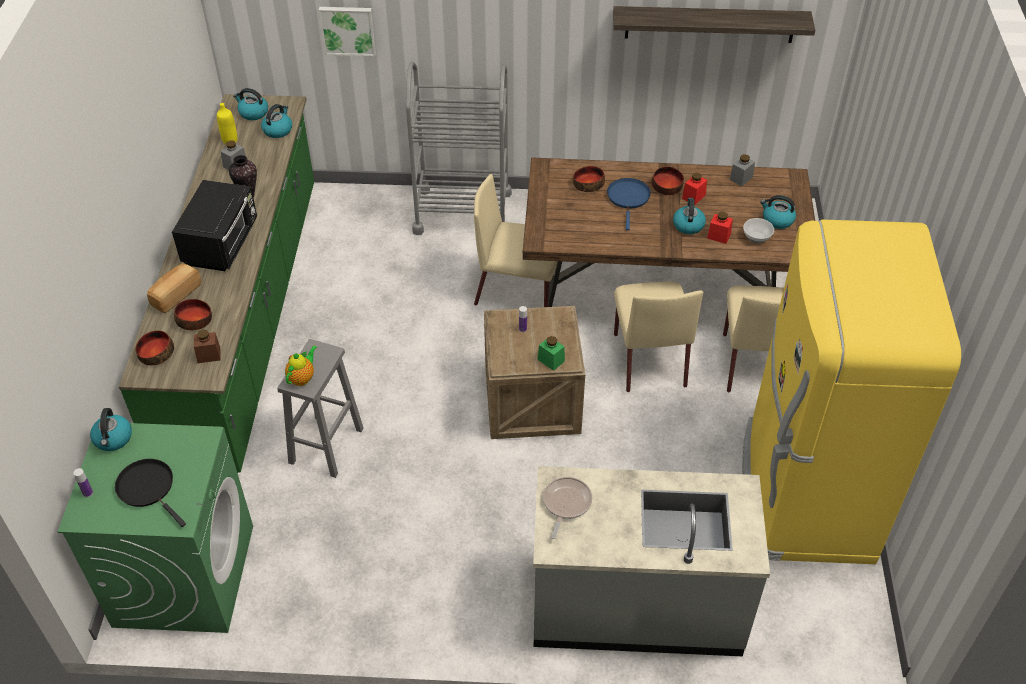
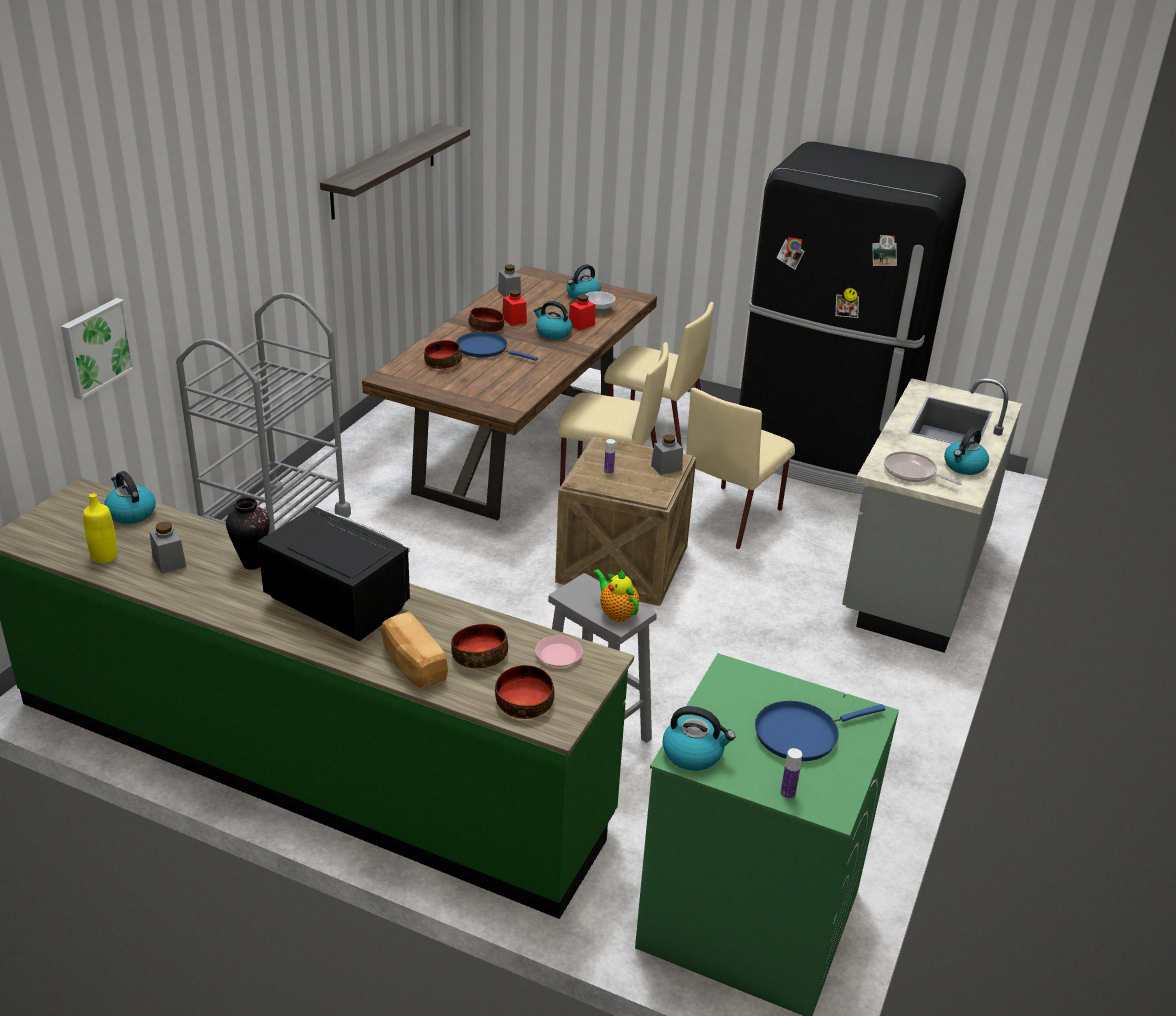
camera: 70 degrees left, 15 degrees down
black frying pan [115,459,186,527] -> blue frying pan [755,701,885,761]
brown jar [194,330,221,363] -> pink plate [535,635,583,667]
kettle [233,88,268,120] -> kettle moved to [944,428,989,475]
beige chair [474,174,557,307] -> beige chair moved to [686,388,795,549]
green jar [538,336,565,371] -> grey jar [651,434,683,475]
yellow fridge [742,220,961,564] -> black fridge [739,142,966,494]

